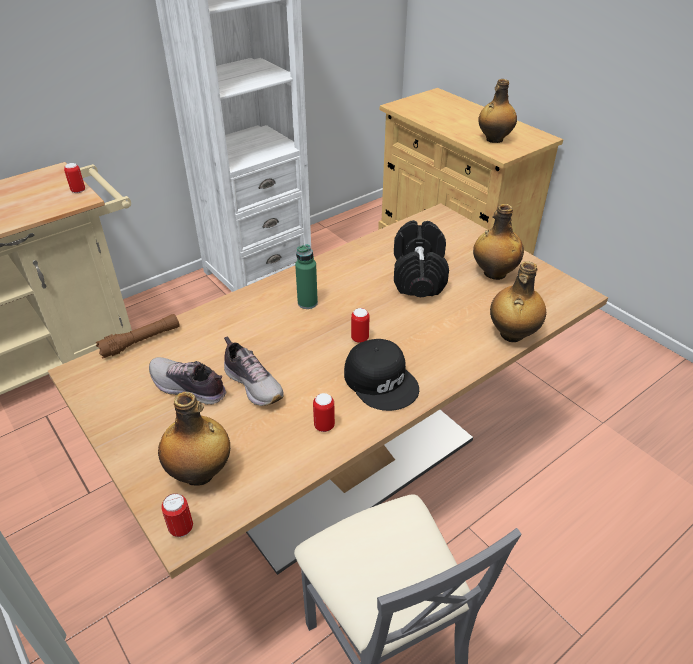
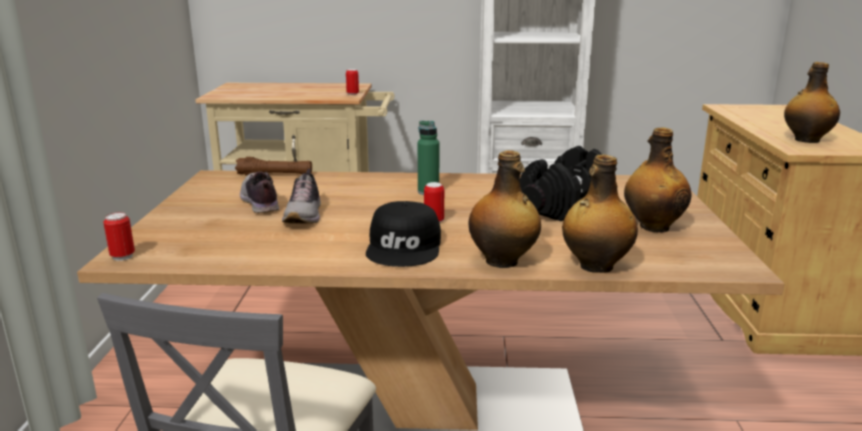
camera: 40 degrees right, 20 degrees down
bottle [158,392,230,485] -> bottle moved to [468,151,541,268]
can [313,393,335,432] -> none

